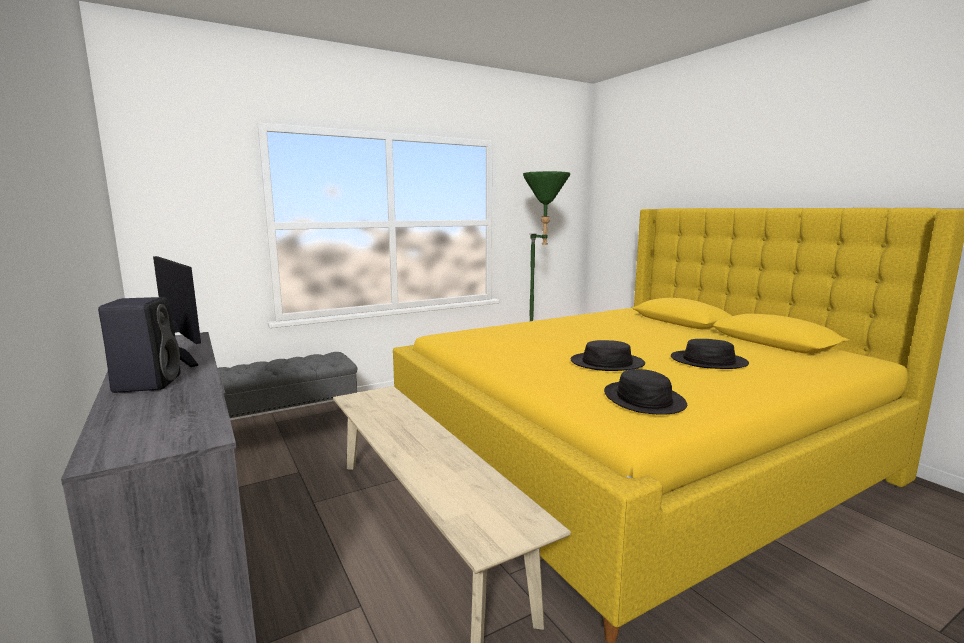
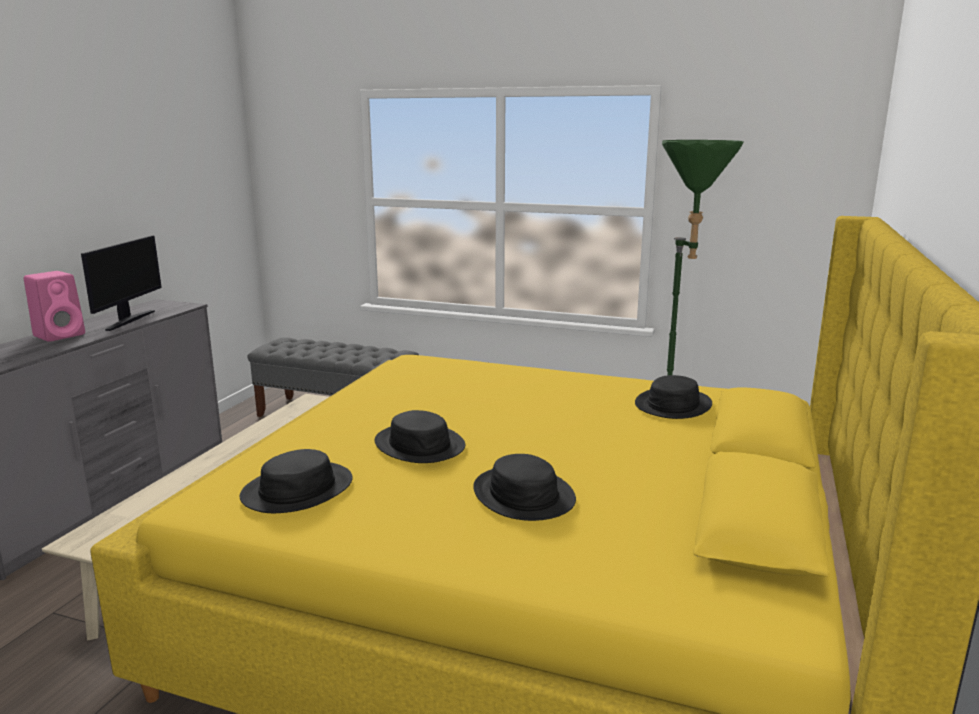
camera: 50 degrees right, 5 degrees up
black speaker [98,297,181,393] -> pink speaker [24,271,85,342]
none -> black hat [635,375,712,419]

